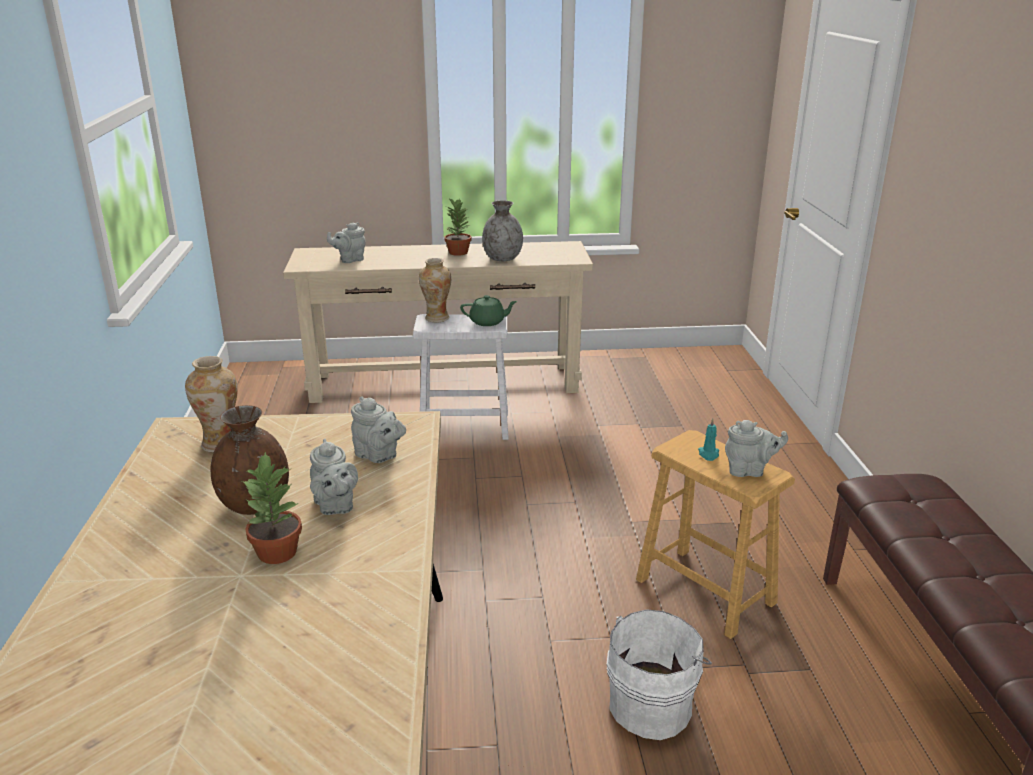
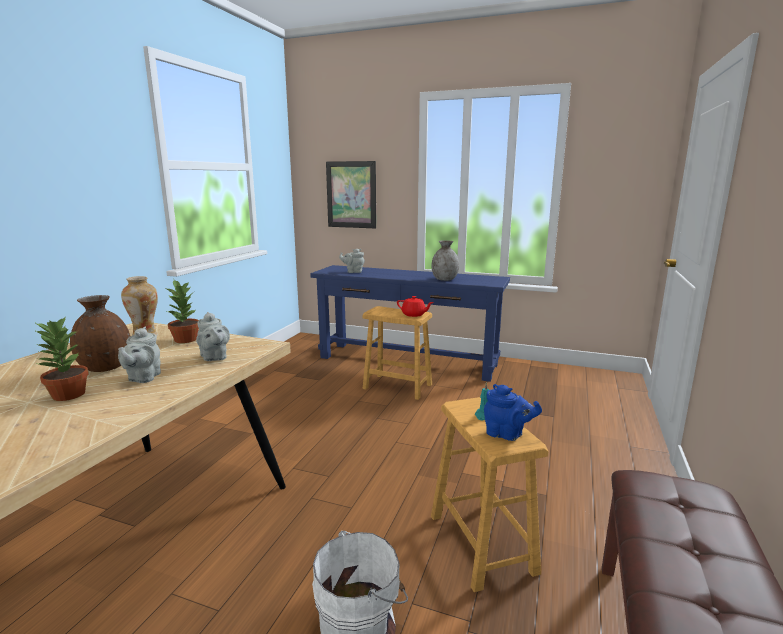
camera: 25 degrees right, 10 degrees down
beige console table [283,241,593,403] -> blue console table [310,265,510,382]
white stool [413,314,508,440] -> brown stool [363,306,432,400]
vase [419,258,451,322] -> none
potted plant [444,197,471,256] -> potted plant moved to [167,280,199,343]
green teapot [460,295,518,326] -> red teapot [397,296,434,317]
grey teapot [725,420,788,477] -> blue teapot [484,384,542,441]
none -> picture [326,161,376,228]

